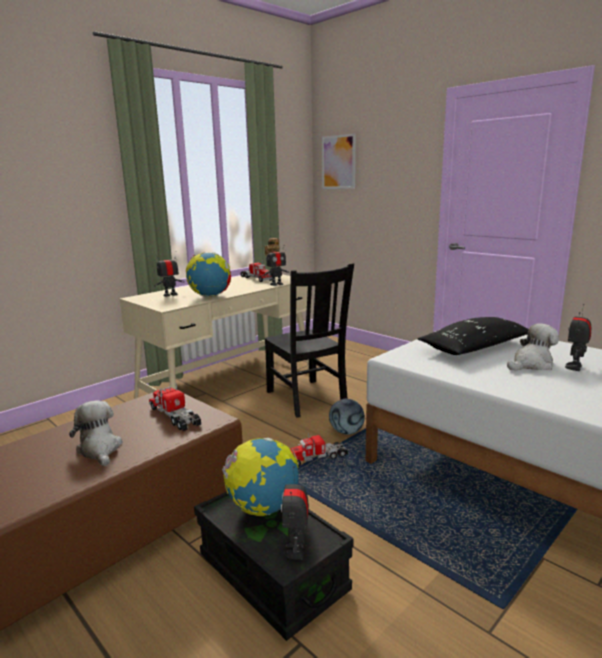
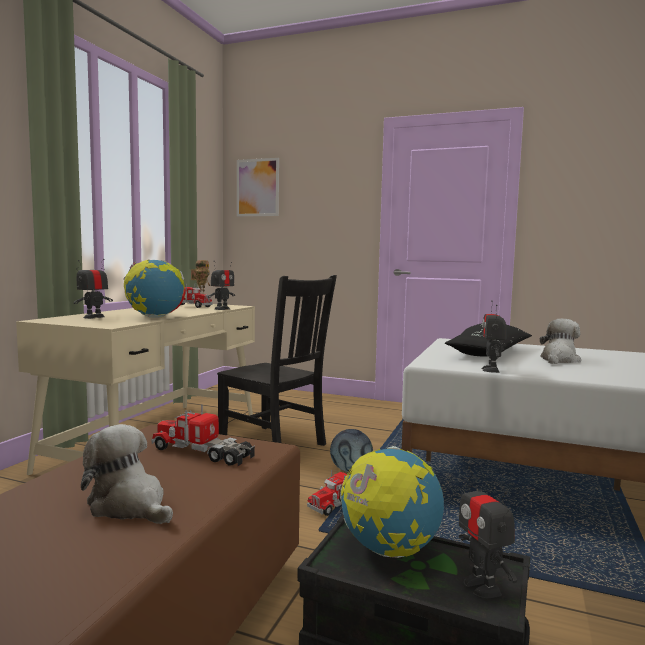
camera: 25 degrees left, 10 degrees down
toy robot [565,304,591,371] -> toy robot moved to [482,300,507,373]

